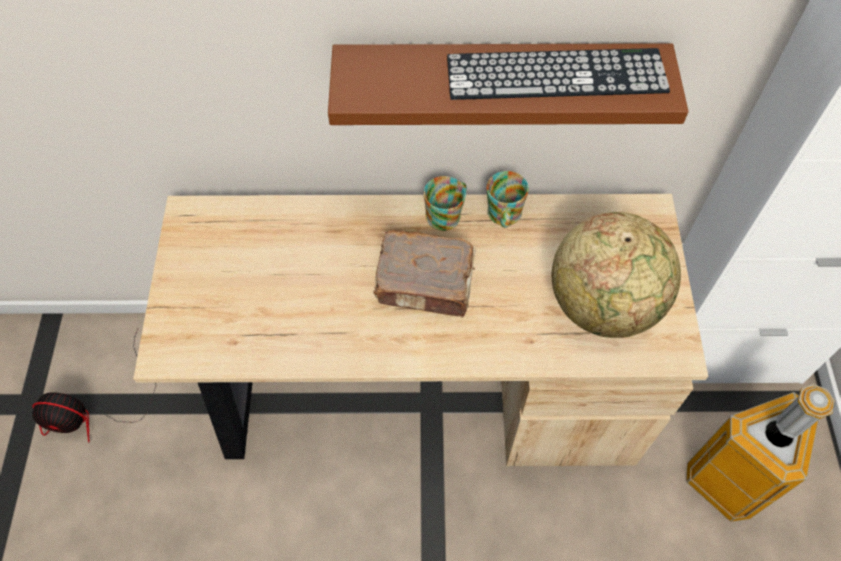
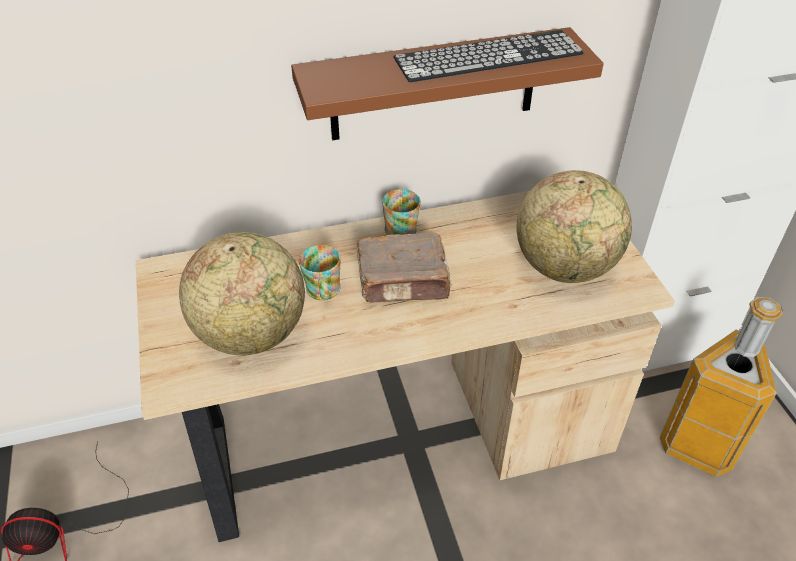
camera: 15 degrees left, 15 degrees down
mug [486,171,529,228] -> mug moved to [299,245,341,300]
none -> globe [179,232,305,355]

